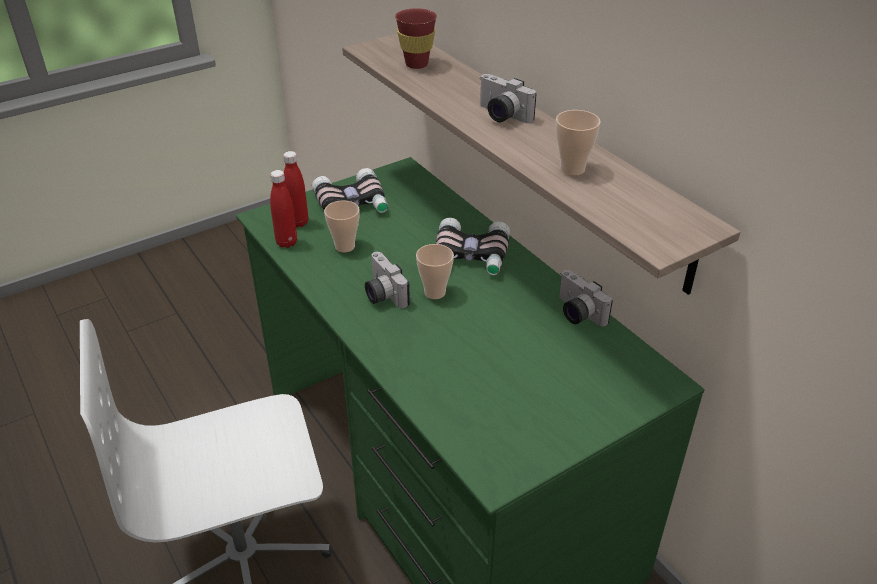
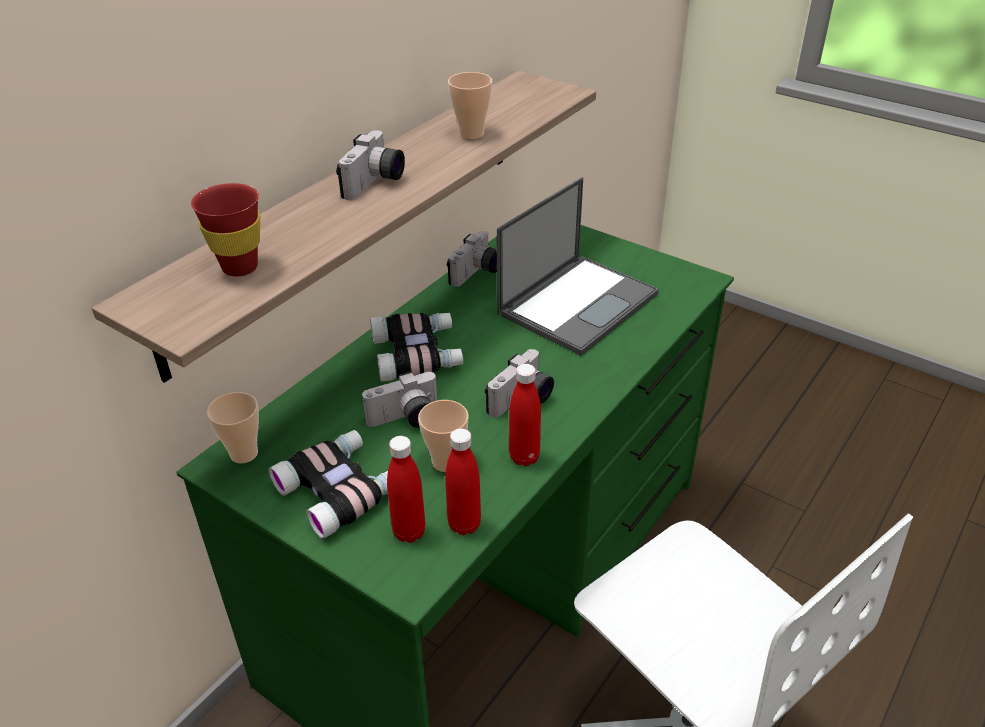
camera: 110 degrees left, 0 degrees up
cup [416,244,454,299] -> cup moved to [207,392,259,463]
none -> camera [362,371,438,428]
none -> laptop [497,177,659,356]
none -> red bottle [509,364,541,466]

